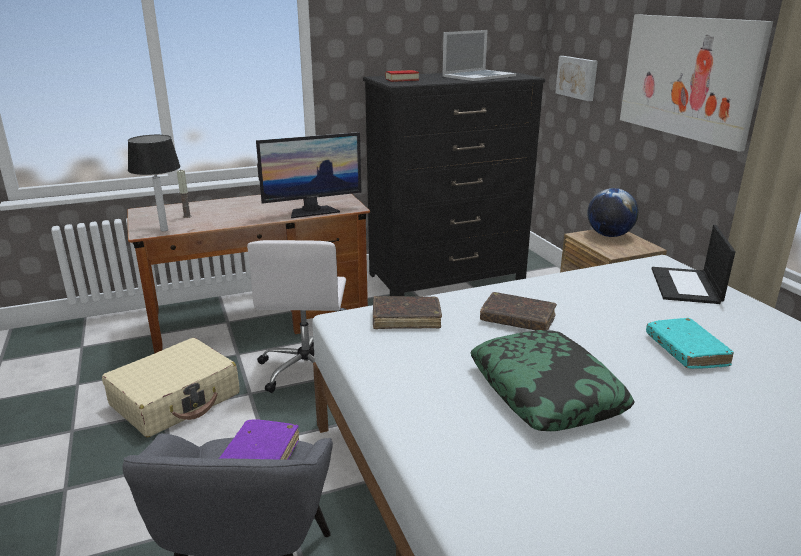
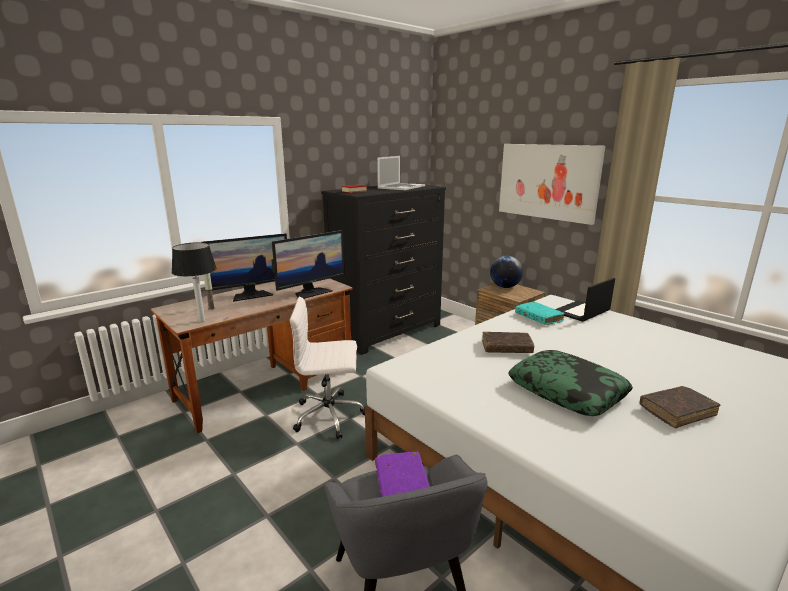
camera: 20 degrees left, 5 degrees down
beige suitcase [102,338,240,437] -> none
white office chair [247,240,347,393] -> white office chair turned 105 degrees clockwise [290,297,365,439]
brown book [373,296,442,329] -> brown book moved to [640,386,720,428]
picture [555,56,598,101] -> none
turquoise book [646,318,734,369] -> turquoise book moved to [515,301,564,325]
laptop [652,225,735,304] -> laptop turned 60 degrees clockwise [555,278,615,322]
none -> monitor [202,233,287,302]

